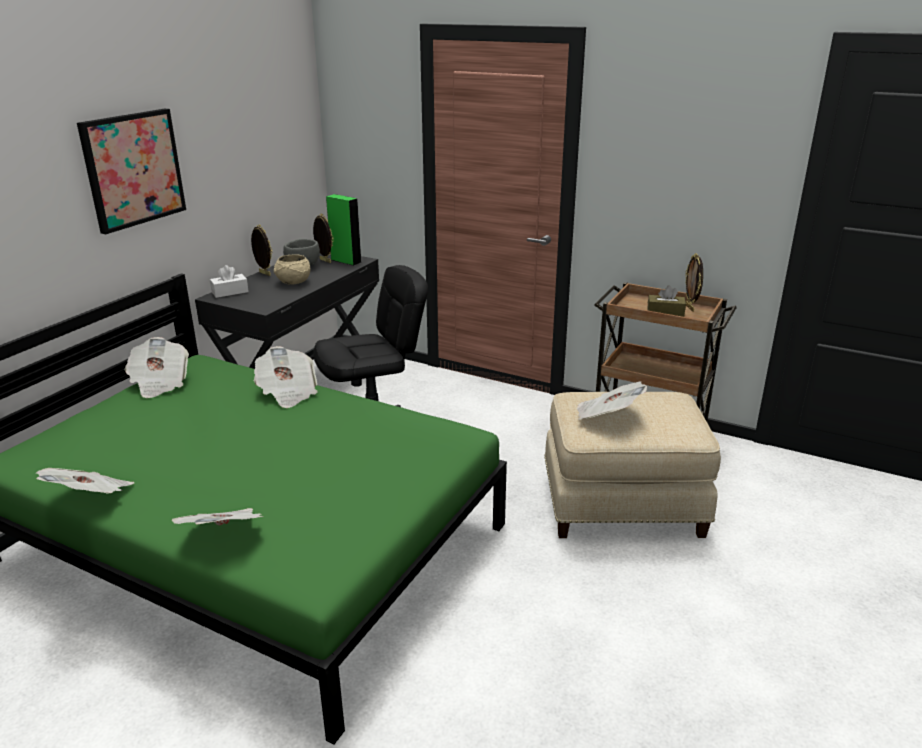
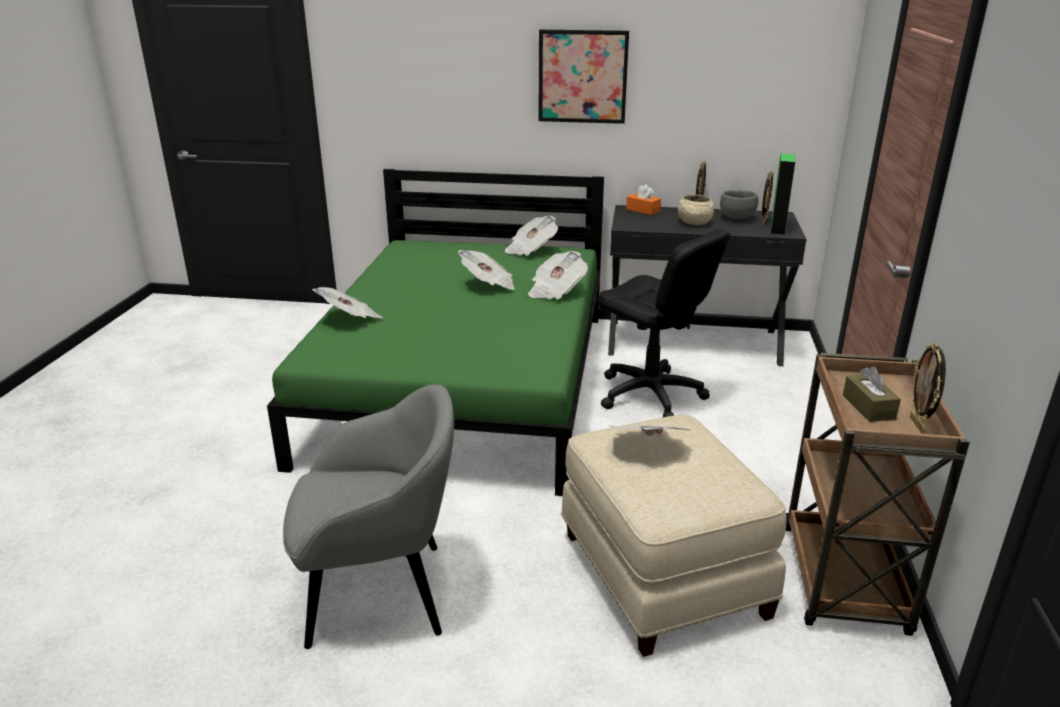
camera: 70 degrees right, 0 degrees up
newspaper [36,468,134,493] -> newspaper moved to [458,250,515,290]
white tissue box [210,265,249,298] -> orange tissue box [626,184,661,215]
picture frame [685,253,703,312] -> picture frame turned 60 degrees counterclockwise [910,342,946,433]
none -> grey armchair [283,384,454,649]

